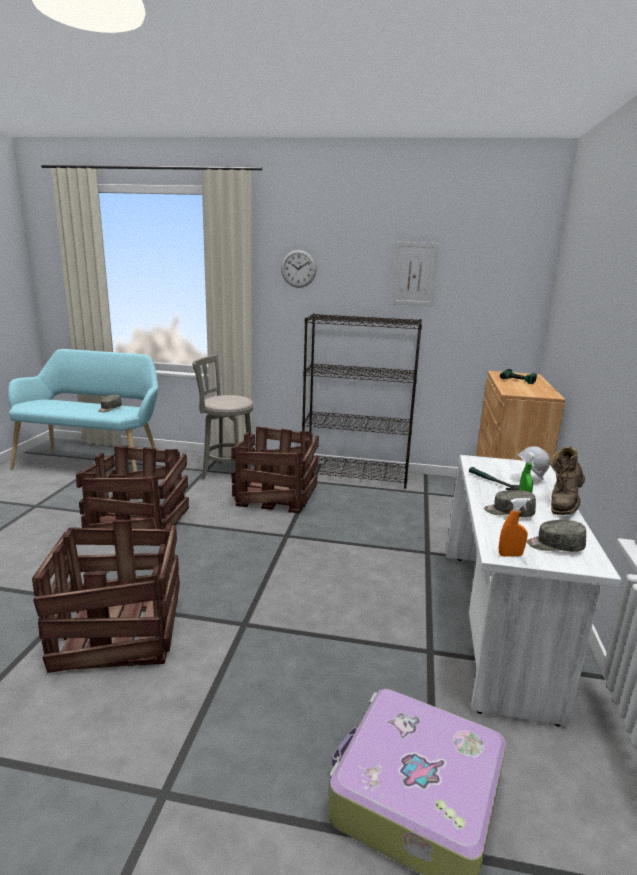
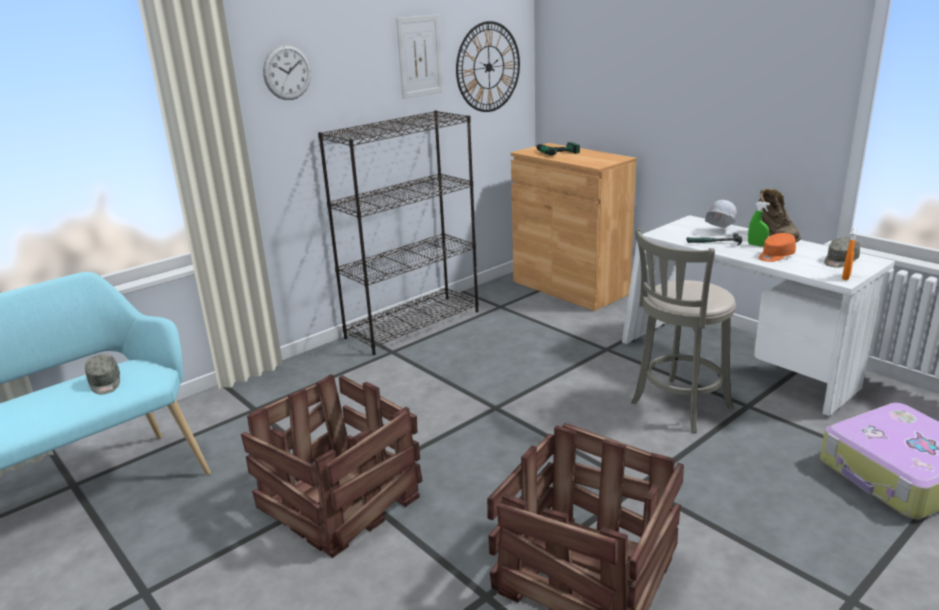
camera: 50 degrees left, 5 degrees up
grey stool [192,354,255,479] -> grey stool moved to [631,228,736,433]
crate [231,426,319,514] -> none
grey cap [484,490,536,517] -> orange cap [759,233,796,262]
none -> wall clock [456,21,520,112]

